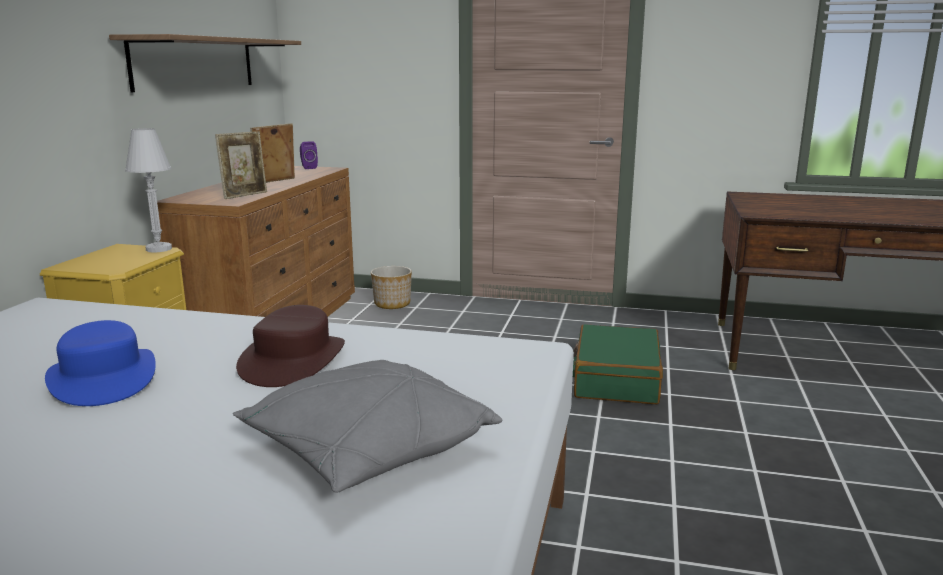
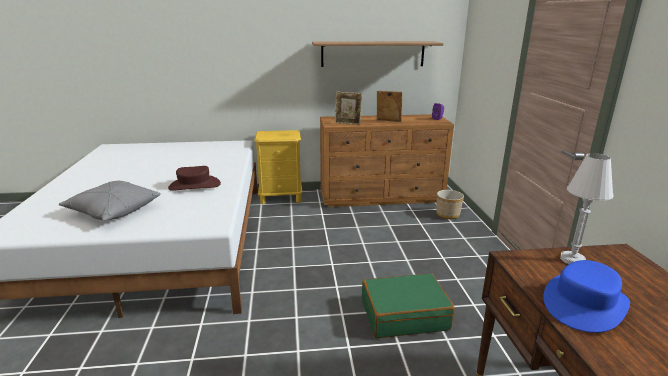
camera: 70 degrees right, 5 degrees up
blue hat [45,320,156,406] -> blue hat moved to [543,260,630,333]
white table lamp [125,128,172,252] -> white table lamp moved to [560,153,613,264]

